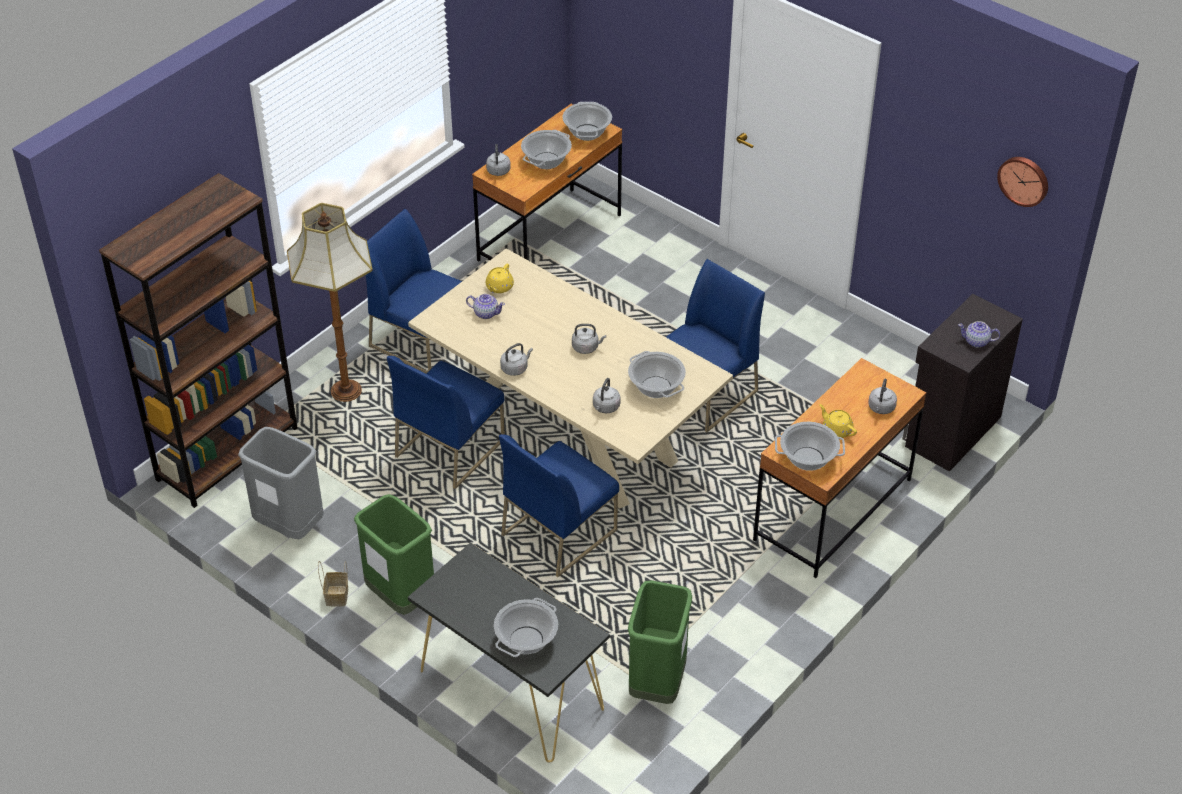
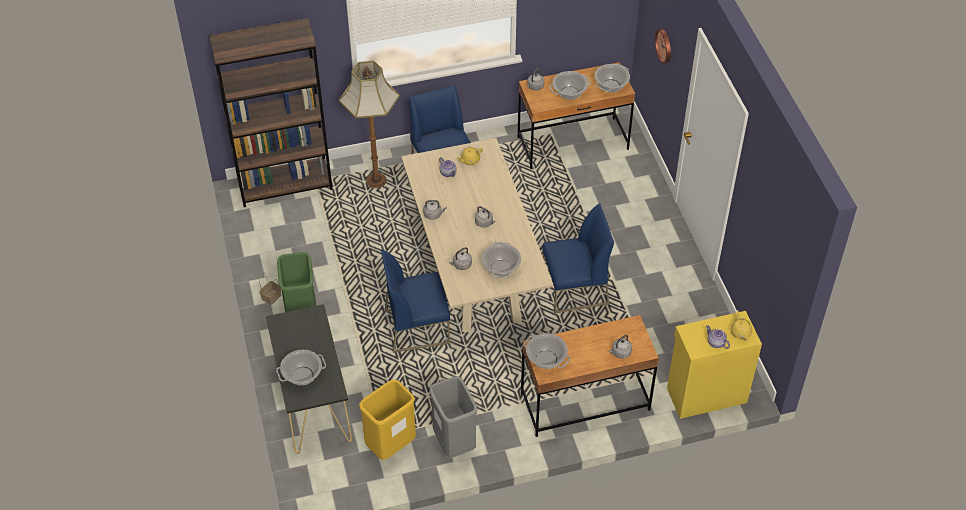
camera: 35 degrees right, 5 degrees up
grey trash can [238,427,324,540] -> grey trash can moved to [429,376,477,458]
blue chair [387,356,505,489] -> none
green trash can [628,580,692,704] -> yellow trash can [359,379,416,460]
yellow teapot [819,404,857,438] -> yellow teapot moved to [731,310,752,341]
black cabinet [903,294,1023,472] -> yellow cabinet [667,311,762,419]
wall clock [997,157,1048,207] -> wall clock moved to [655,29,671,64]

